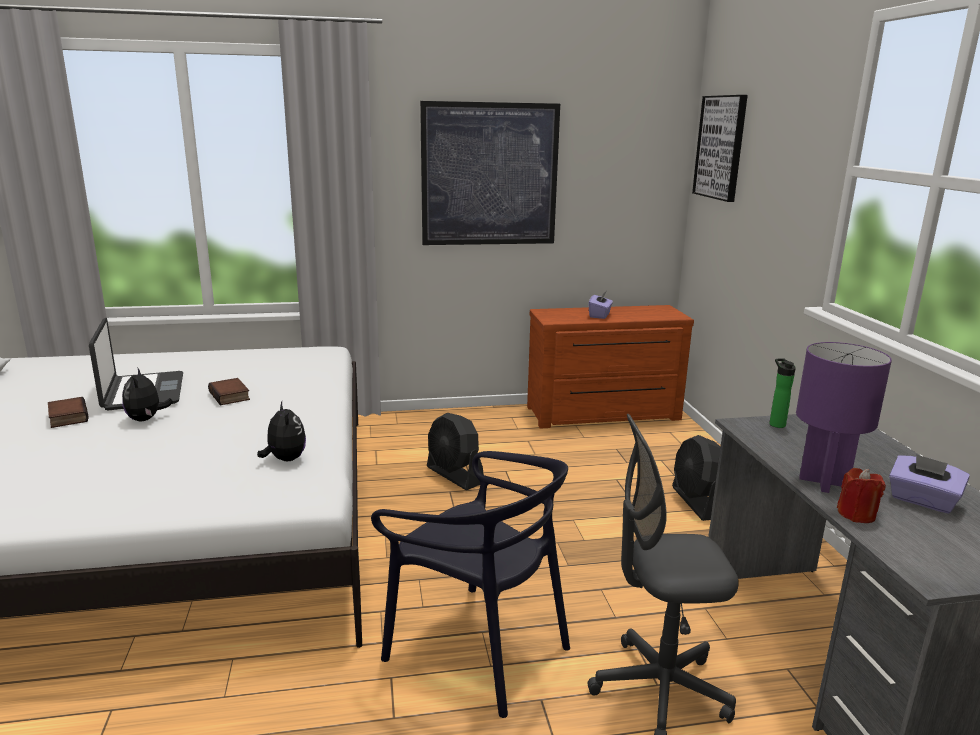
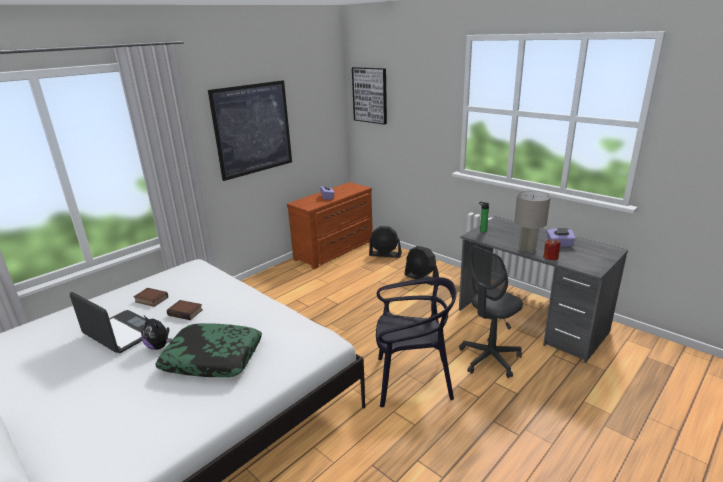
camera: 35 degrees left, 5 degrees up
book [48,397,89,428] -> book moved to [133,288,168,307]
plush toy [257,402,306,461] -> none
black fan [427,413,484,490] -> black fan moved to [369,226,402,258]
purple table lamp [796,342,892,493] -> grey table lamp [514,191,551,253]
none -> pillow [155,324,262,377]

